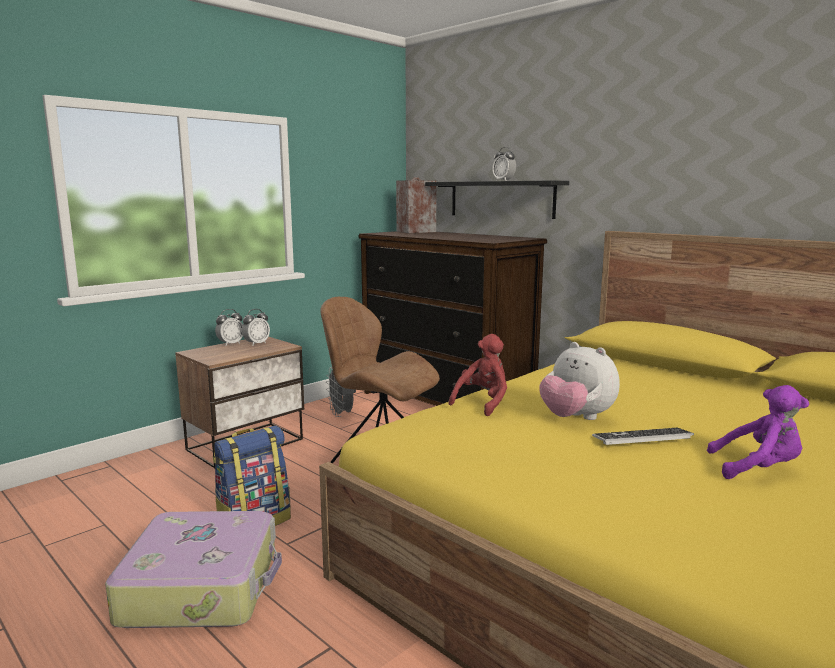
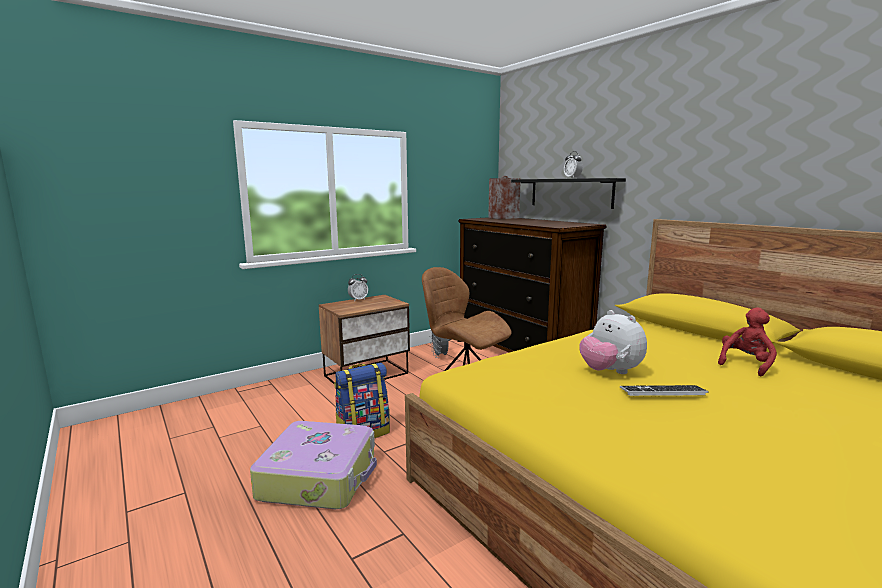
camera: 10 degrees right, 0 degrees up
alarm clock [242,309,270,346] -> none
red plush toy [448,334,507,416] -> red plush toy moved to [718,307,777,376]
purple plush toy [707,385,809,479] -> none

